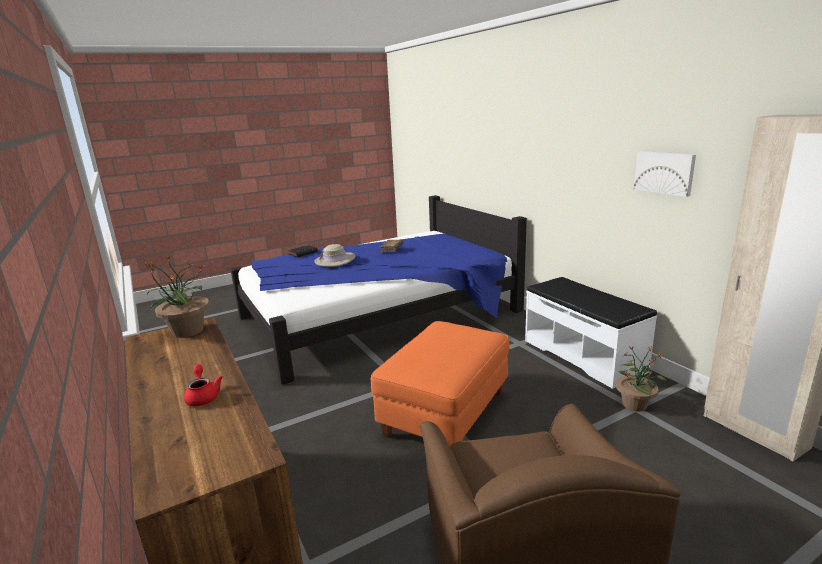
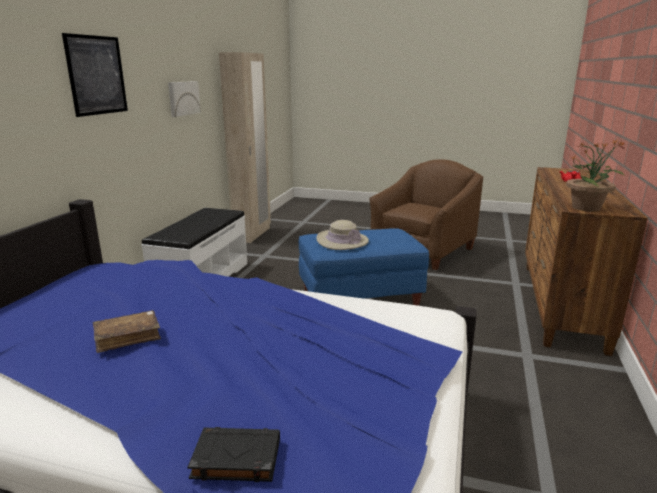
camera: 135 degrees left, 0 degrees up
beige hat [314,244,355,267] -> beige hat moved to [316,220,369,250]
orange ottoman [371,321,509,447] -> blue ottoman [299,228,429,306]
potted plant [616,346,666,411] -> none
none -> picture [62,33,128,117]

